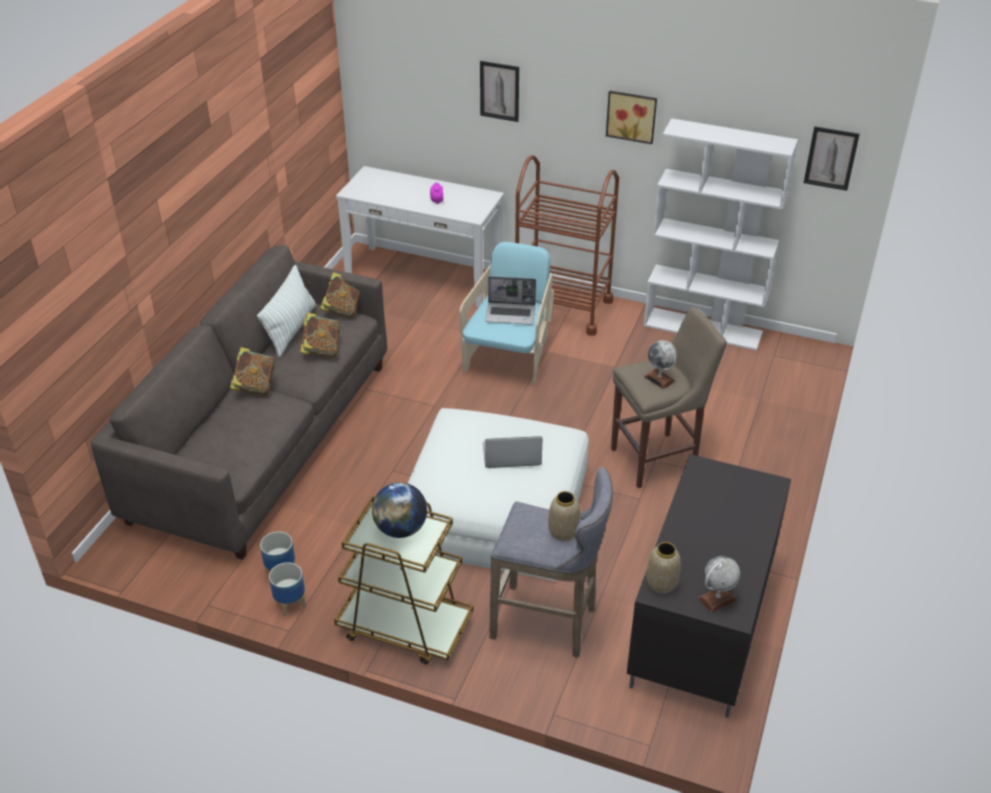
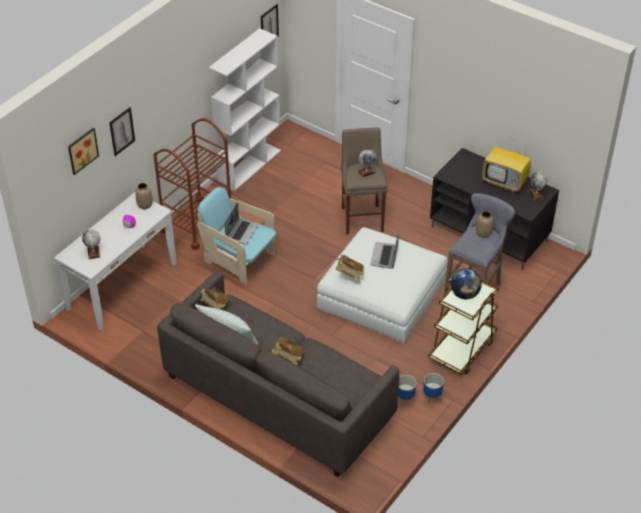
camera: 75 degrees left, 5 degrees up
book [300,313,340,358] -> book moved to [336,255,364,281]
picture [606,90,657,144] -> picture moved to [68,128,99,175]
vase [646,542,681,593] -> vase moved to [136,183,153,209]
none -> globe [82,230,100,259]
none -> television [482,138,531,192]

